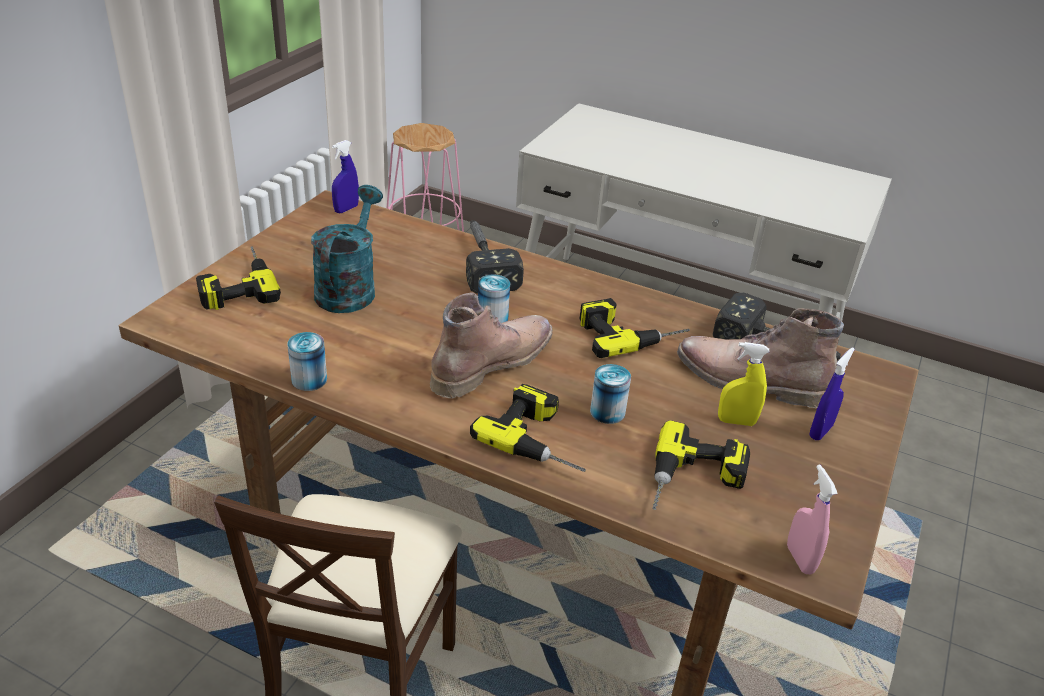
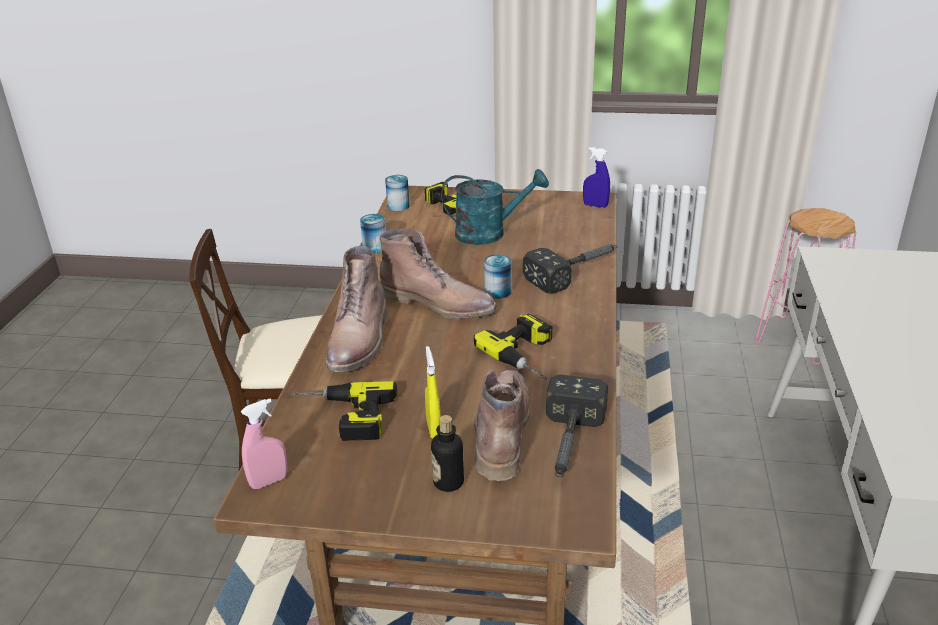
camera: 75 degrees right, 5 degrees down
power drill [470,384,586,472] -> brown boot [325,246,388,372]
can [590,364,631,424] -> can moved to [385,175,410,211]
blue spray bottle [809,347,855,440] -> bottle [431,415,464,492]

